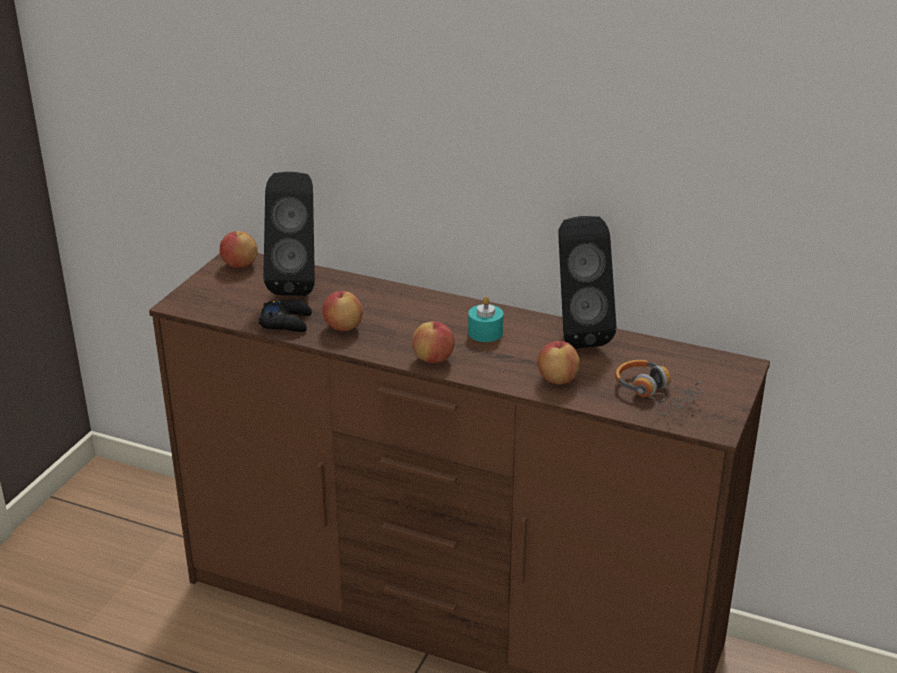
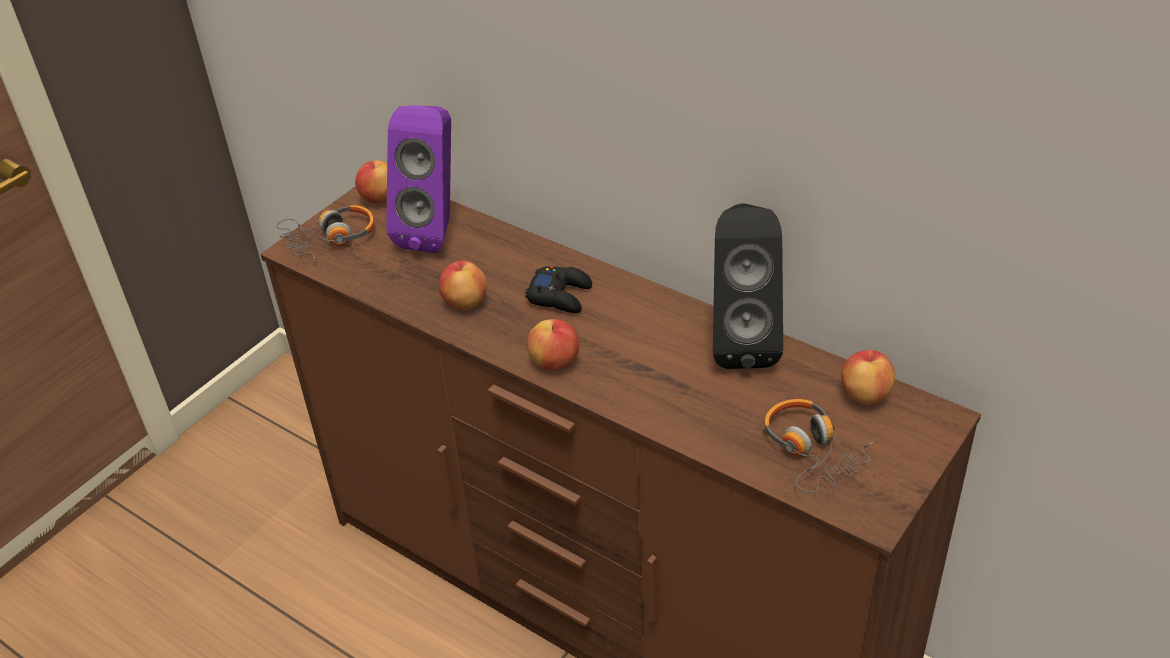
camera: 15 degrees right, 10 degrees up
black game controller [258,299,312,332] -> black game controller moved to [525,266,592,313]
black speaker [263,172,315,296] -> purple speaker [386,105,451,253]
turquoise candle [468,296,503,342] -> none
apple [537,340,580,384] -> apple moved to [841,350,895,405]
none -> headphones [277,205,375,259]

